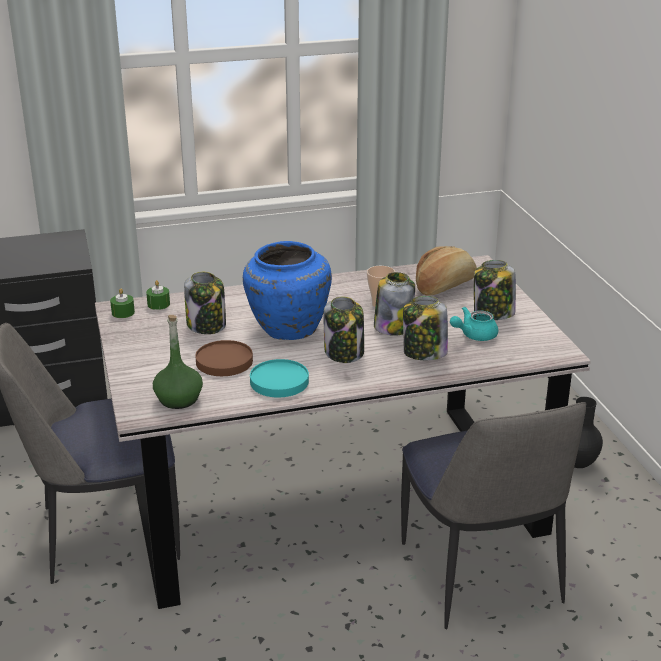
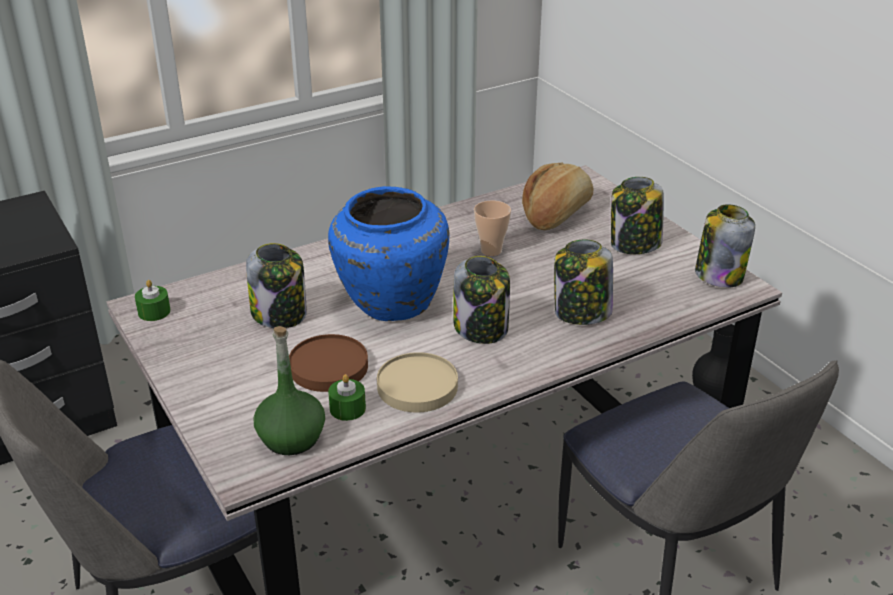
camera: 15 degrees left, 5 degrees up
green candle [146,280,170,310] -> green candle moved to [328,374,366,421]
turquoise plate [250,359,309,397] -> beige plate [377,352,458,412]
jar [374,272,415,336] -> jar moved to [695,204,755,288]
turquoise teapot [450,307,498,341] -> none

